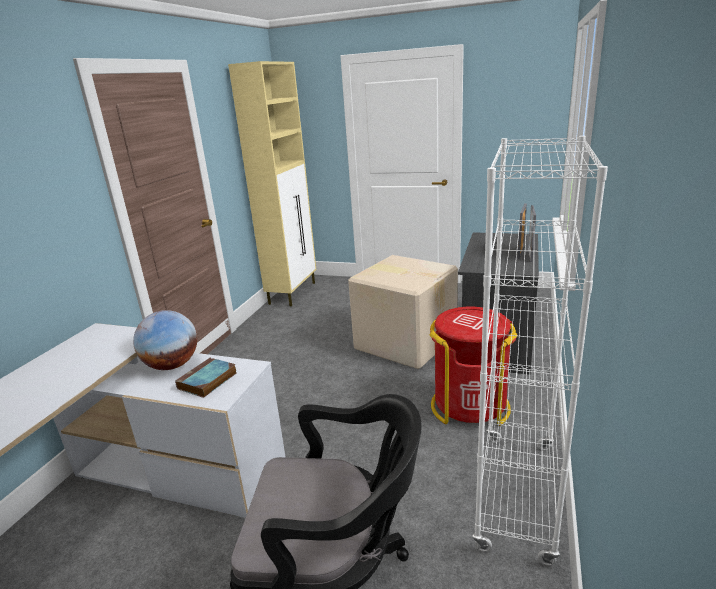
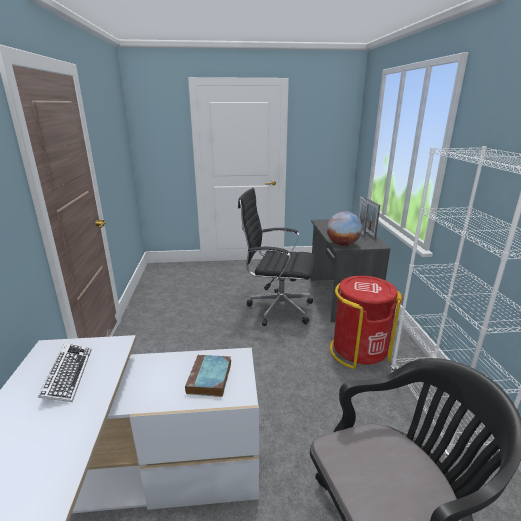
camera: 25 degrees left, 0 degrees up
globe [133,310,197,370] -> globe moved to [327,211,362,246]
beige cabinet [228,61,316,306] -> none
cardboard box [348,255,458,369] -> black office chair [238,188,316,326]
none -> keyboard [38,343,92,402]

